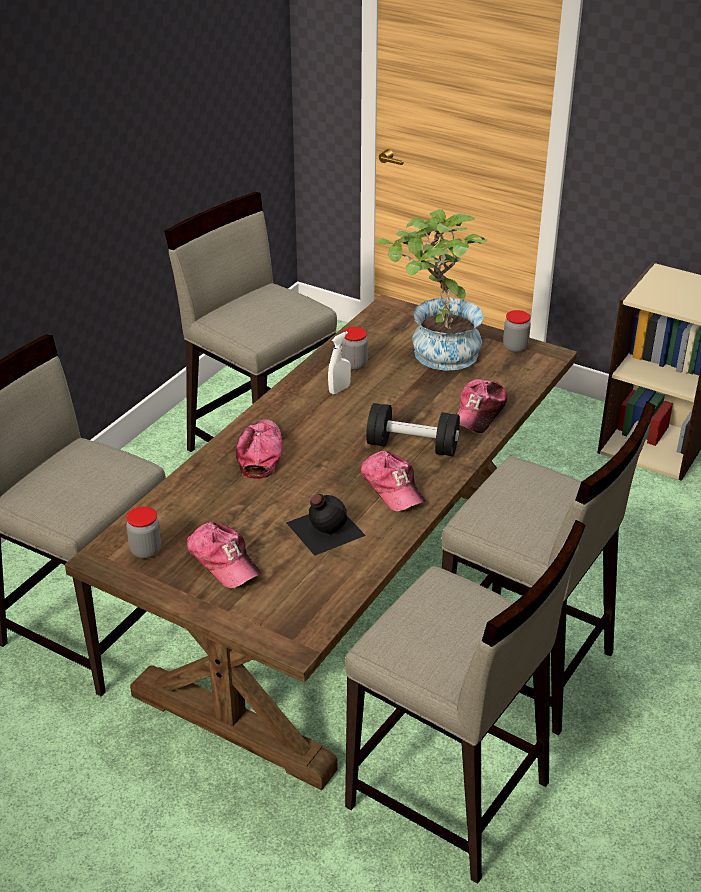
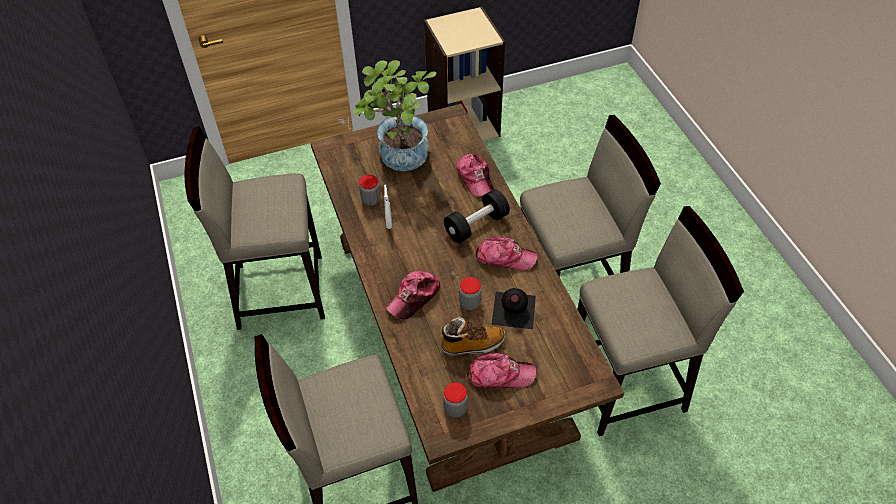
camera: 50 degrees left, 15 degrees up
cap [236,419,282,479] -> cap turned 90 degrees counterclockwise [386,271,441,320]
jar [503,310,531,353] -> jar moved to [459,277,481,310]
none -> boot [440,317,505,356]

